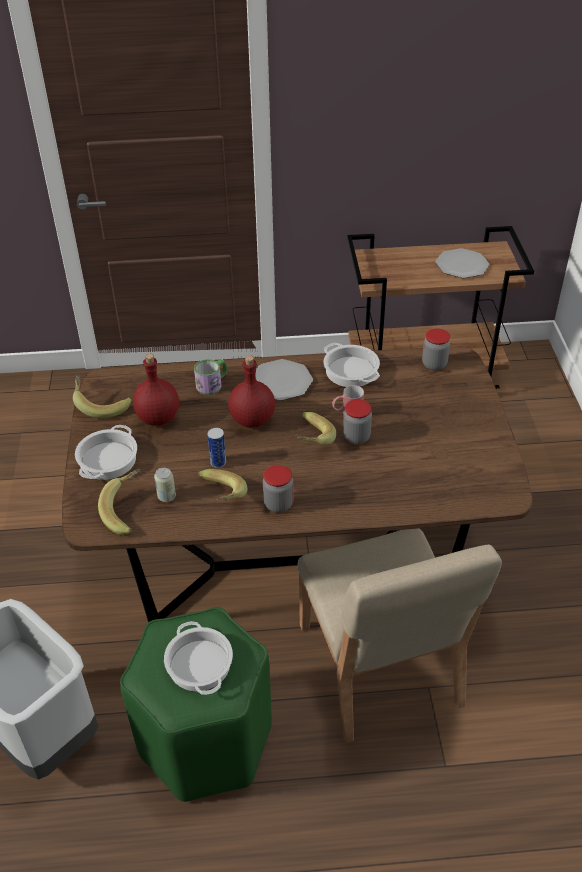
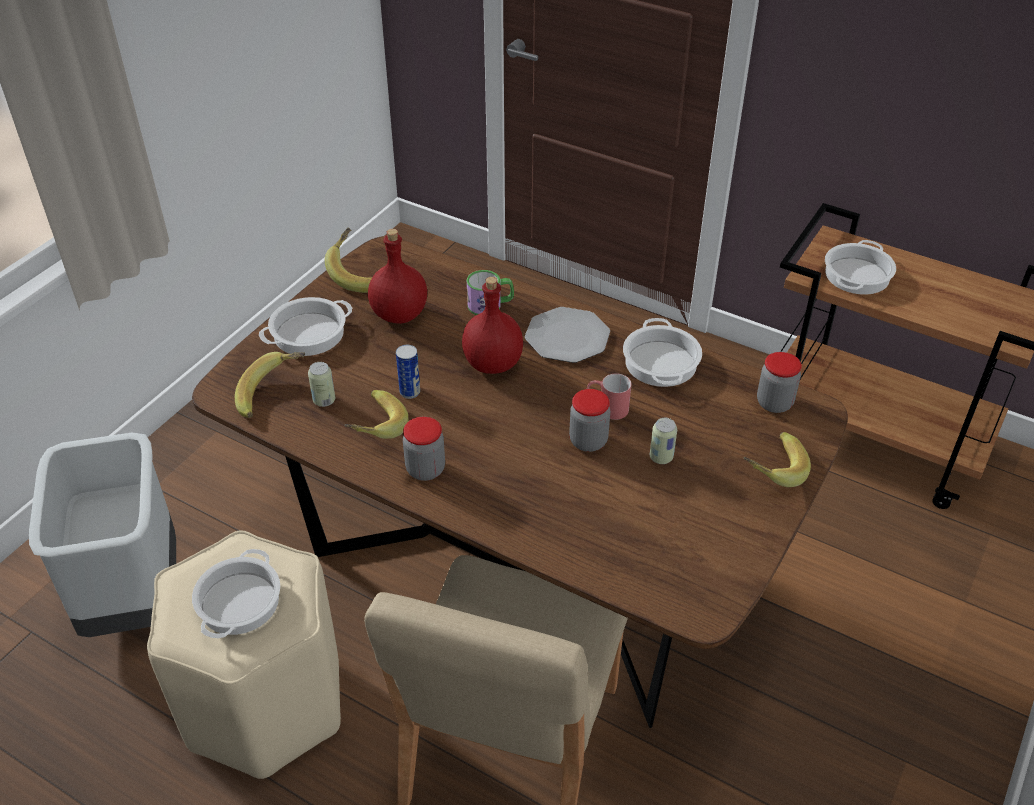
camera: 35 degrees right, 0 degrees up
green stool [120,607,272,802] -> beige stool [147,530,341,779]
banana [298,412,336,445] -> banana moved to [743,432,811,487]
plate [436,248,489,278] -> none
none -> can [650,418,677,464]
none -> cooking pot [825,240,896,295]

